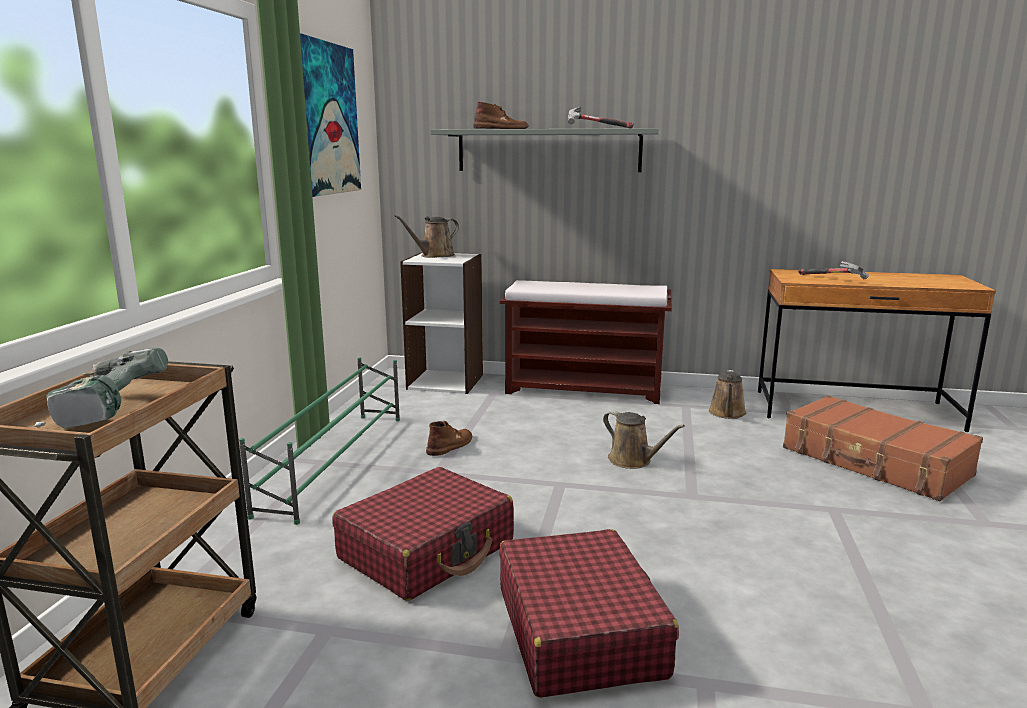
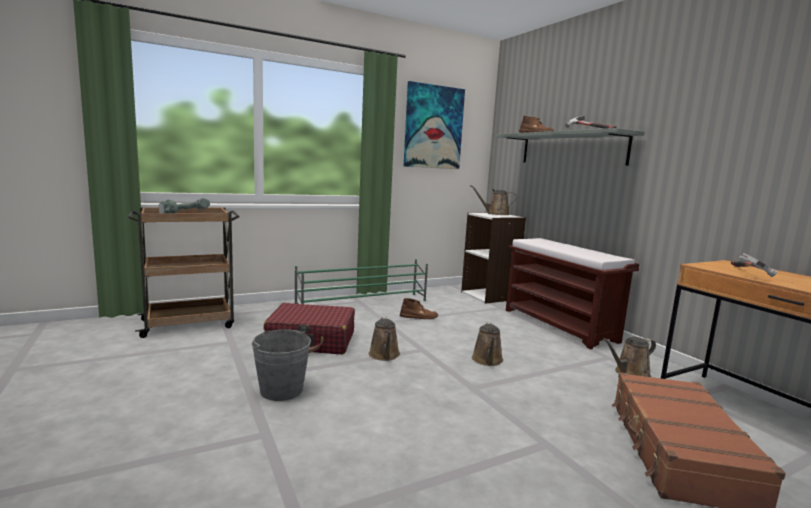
camera: 50 degrees right, 5 degrees down
red suitcase [499,529,679,698] -> grey bucket [252,329,311,401]
none -> brown watering can [369,317,400,361]

